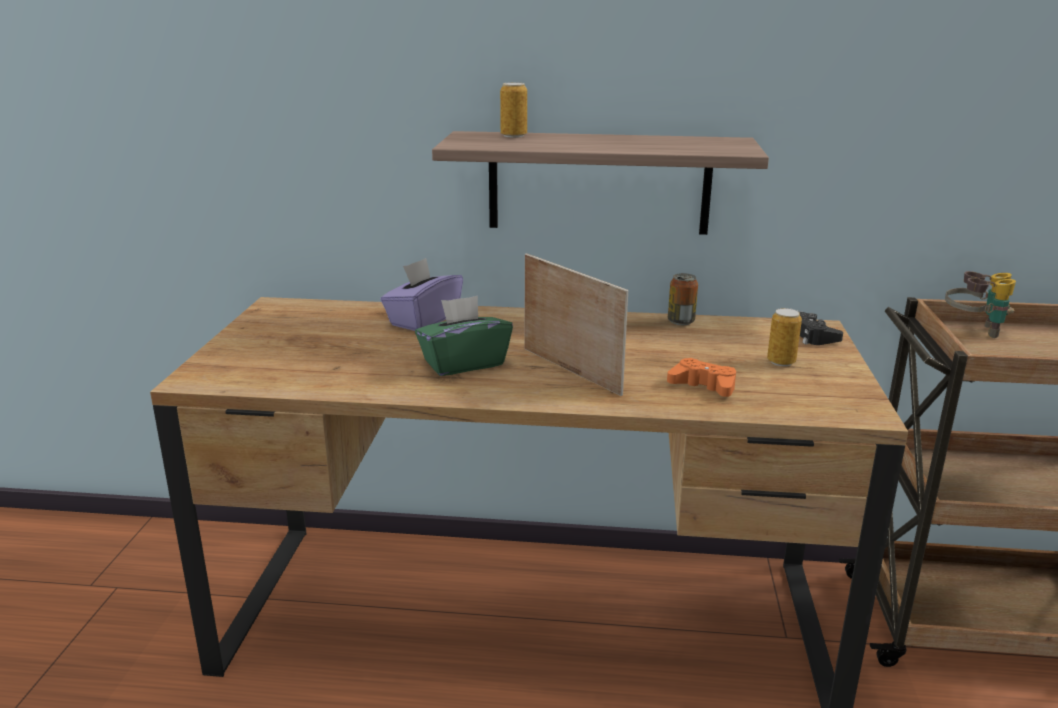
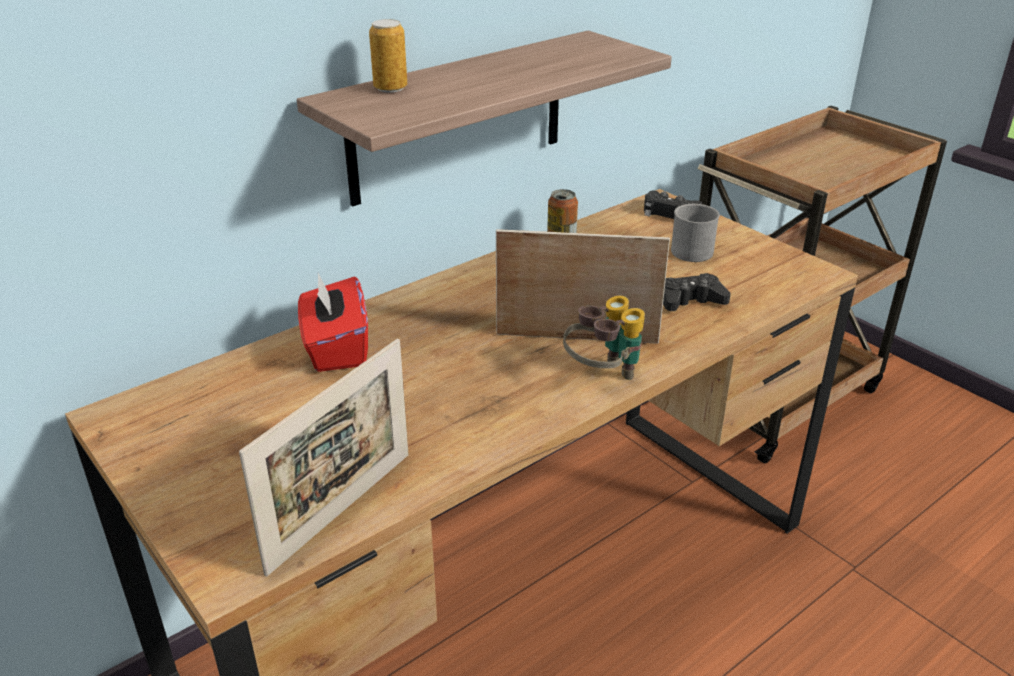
camera: 45 degrees left, 10 degrees up
purple tissue box [380,258,463,331] -> red tissue box [298,273,368,372]
green tissue box [415,295,513,376] -> none
orange game controller [667,358,736,397] -> black game controller [663,273,731,311]
can [767,308,802,366] -> grey mug [671,204,720,262]
binoculars [945,271,1016,338] -> binoculars moved to [563,296,645,380]
none -> picture frame [239,339,409,576]

